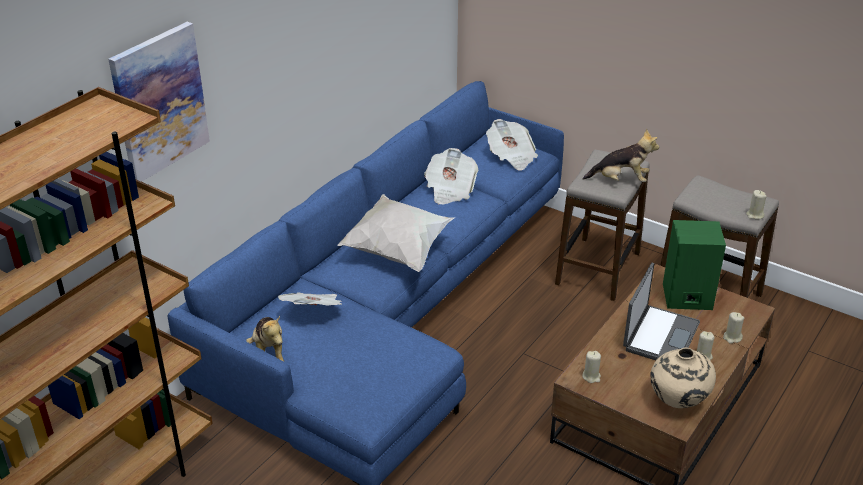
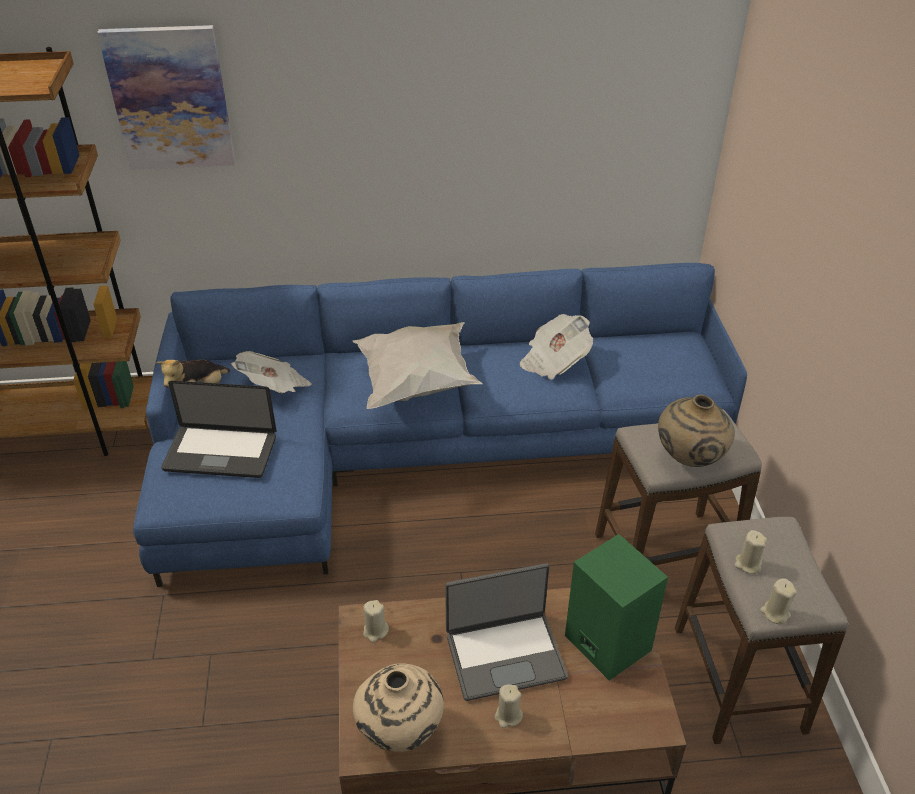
camera: 50 degrees right, 5 degrees up
newspaper [486,119,538,171] -> none
plush toy [583,129,659,182] -> beige vase [658,395,735,467]
beige candle [723,312,745,344] -> beige candle moved to [735,530,767,574]
none -> laptop [161,381,276,478]

